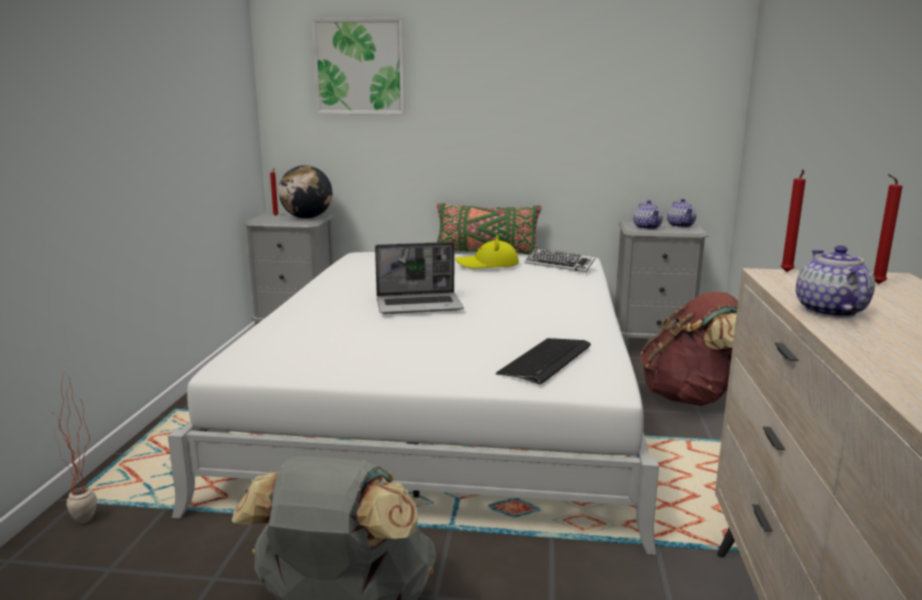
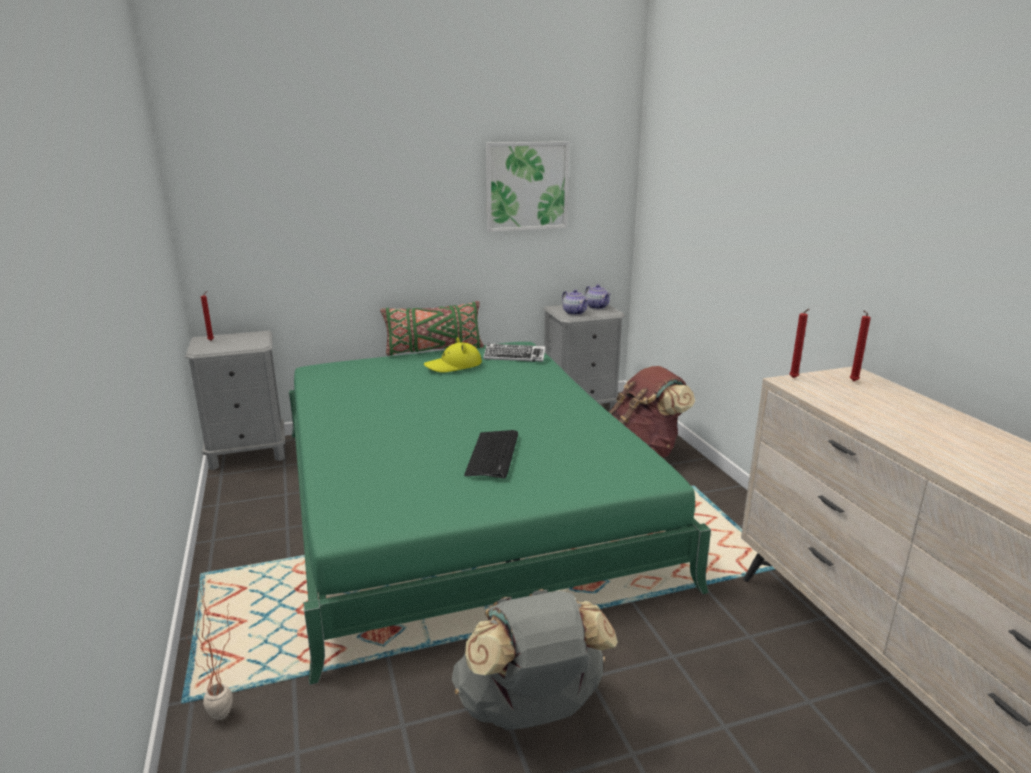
camera: 25 degrees left, 5 degrees up
white bed [168,252,659,555] -> green bed [289,342,711,685]
globe [279,165,332,219] -> none
picture [311,18,405,114] -> picture moved to [486,141,569,232]
laptop [375,242,464,314] -> none
keyboard [496,338,591,384] -> keyboard moved to [464,430,518,479]
teapot [796,245,875,318] -> none

